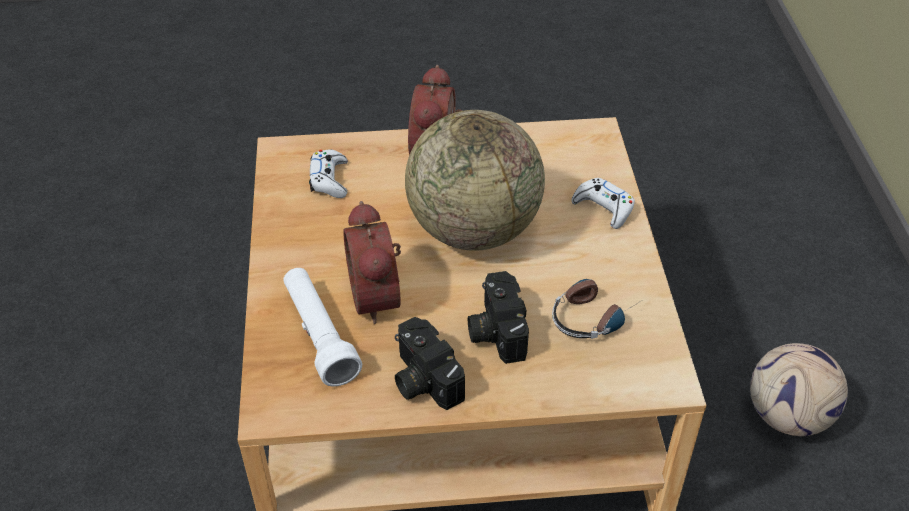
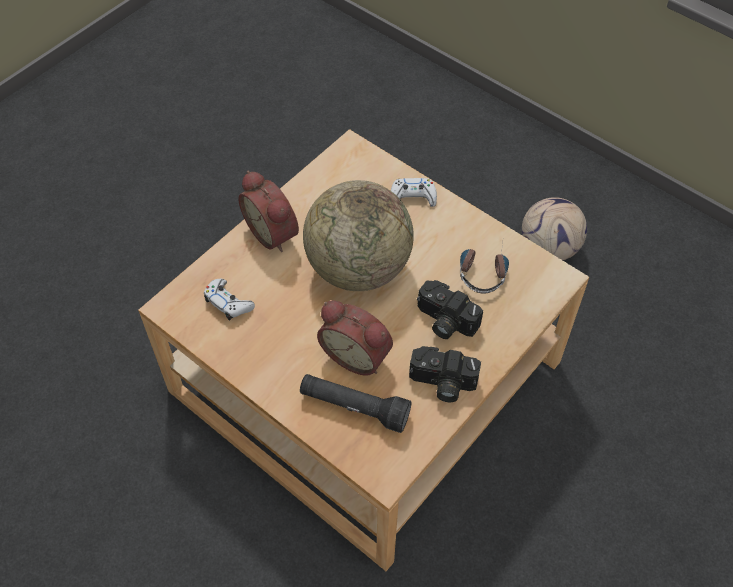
camera: 45 degrees left, 10 degrees up
white flashlight [283,268,362,386] -> black flashlight [300,374,412,433]

